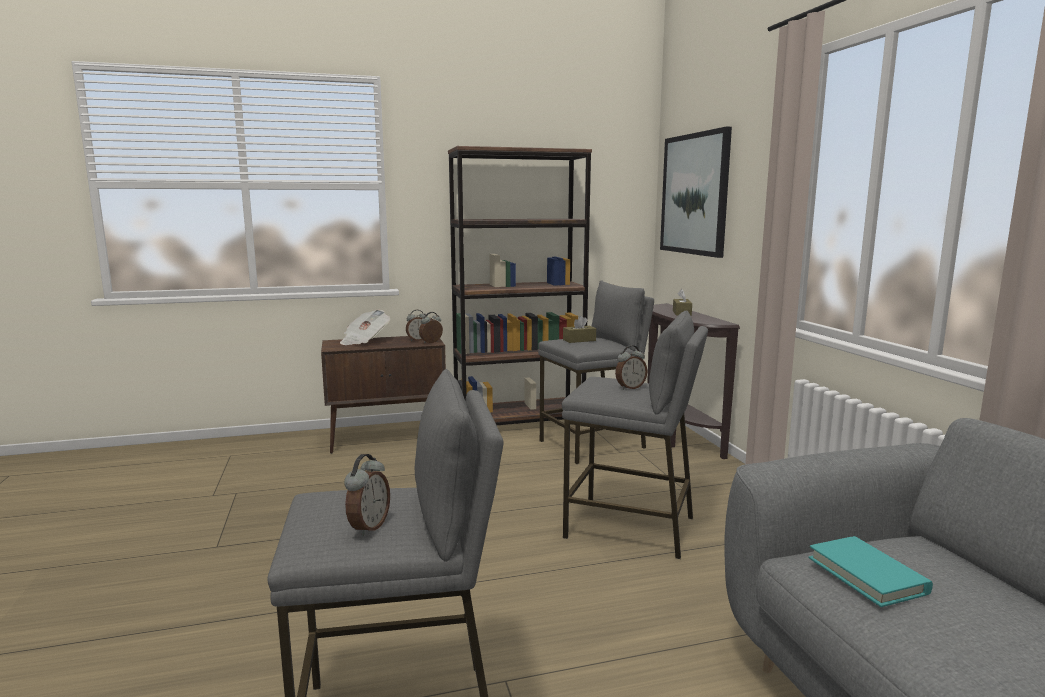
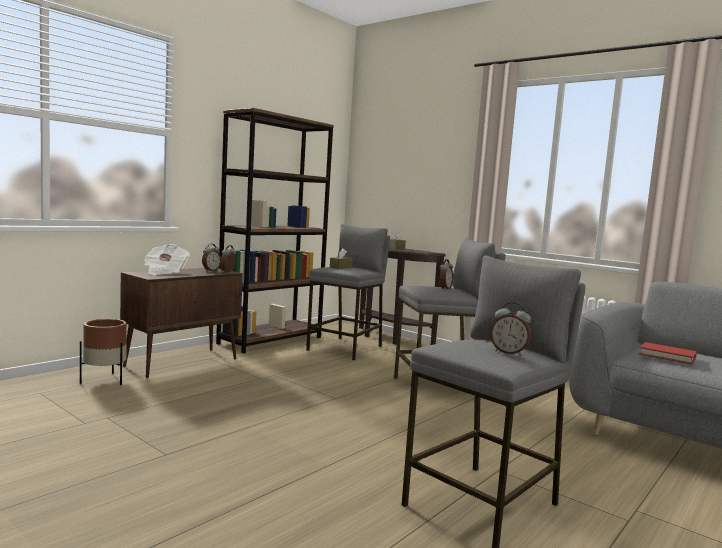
camera: 35 degrees left, 5 degrees down
alarm clock [344,454,390,536] -> alarm clock turned 135 degrees clockwise [490,302,531,356]
picture [660,127,732,258] -> none
turquoise book [808,536,933,607] -> red book [639,342,697,364]
none -> brown planter [80,319,127,385]

